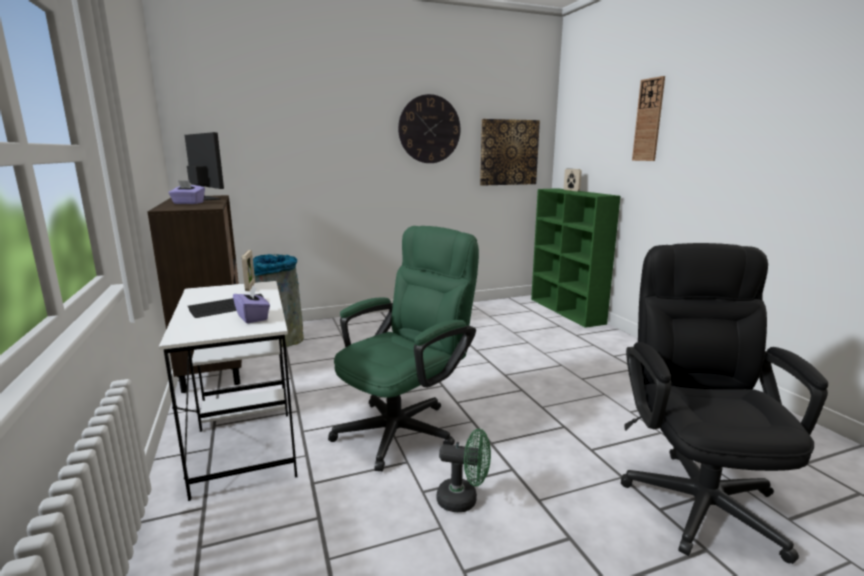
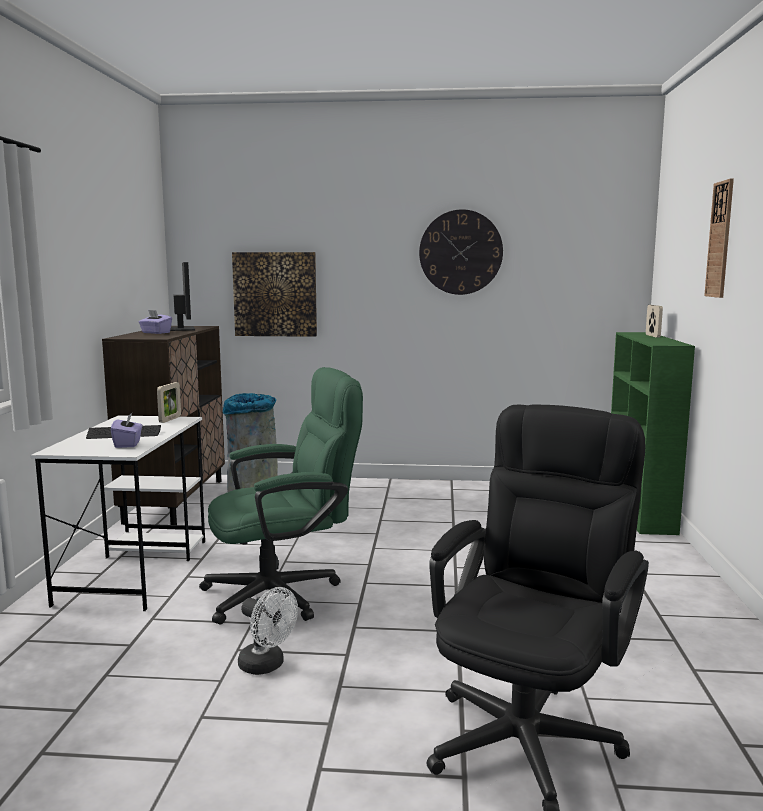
camera: 25 degrees right, 5 degrees down
green fan [437,429,491,512] -> white fan [238,587,298,675]
picture [480,119,540,186] -> picture moved to [232,252,317,337]

